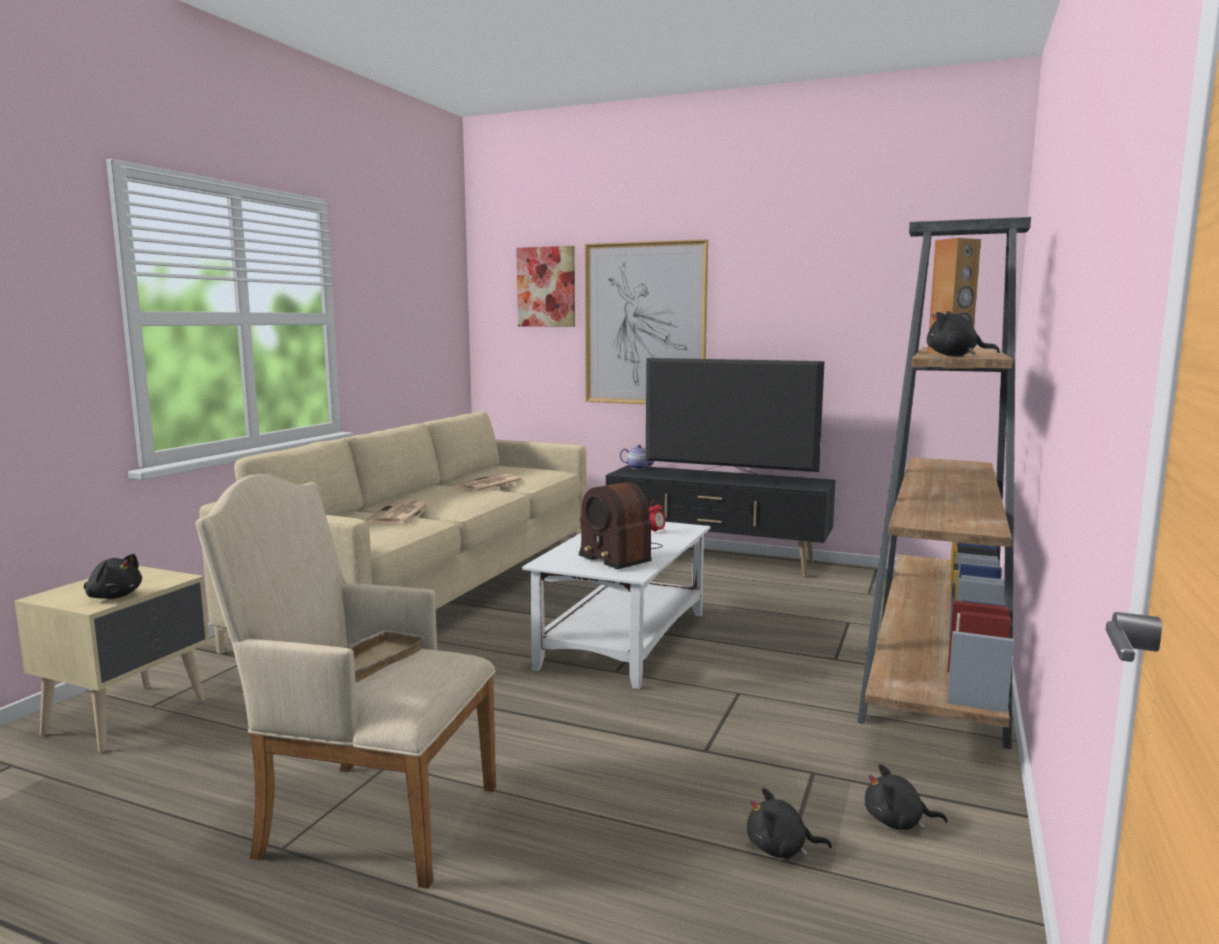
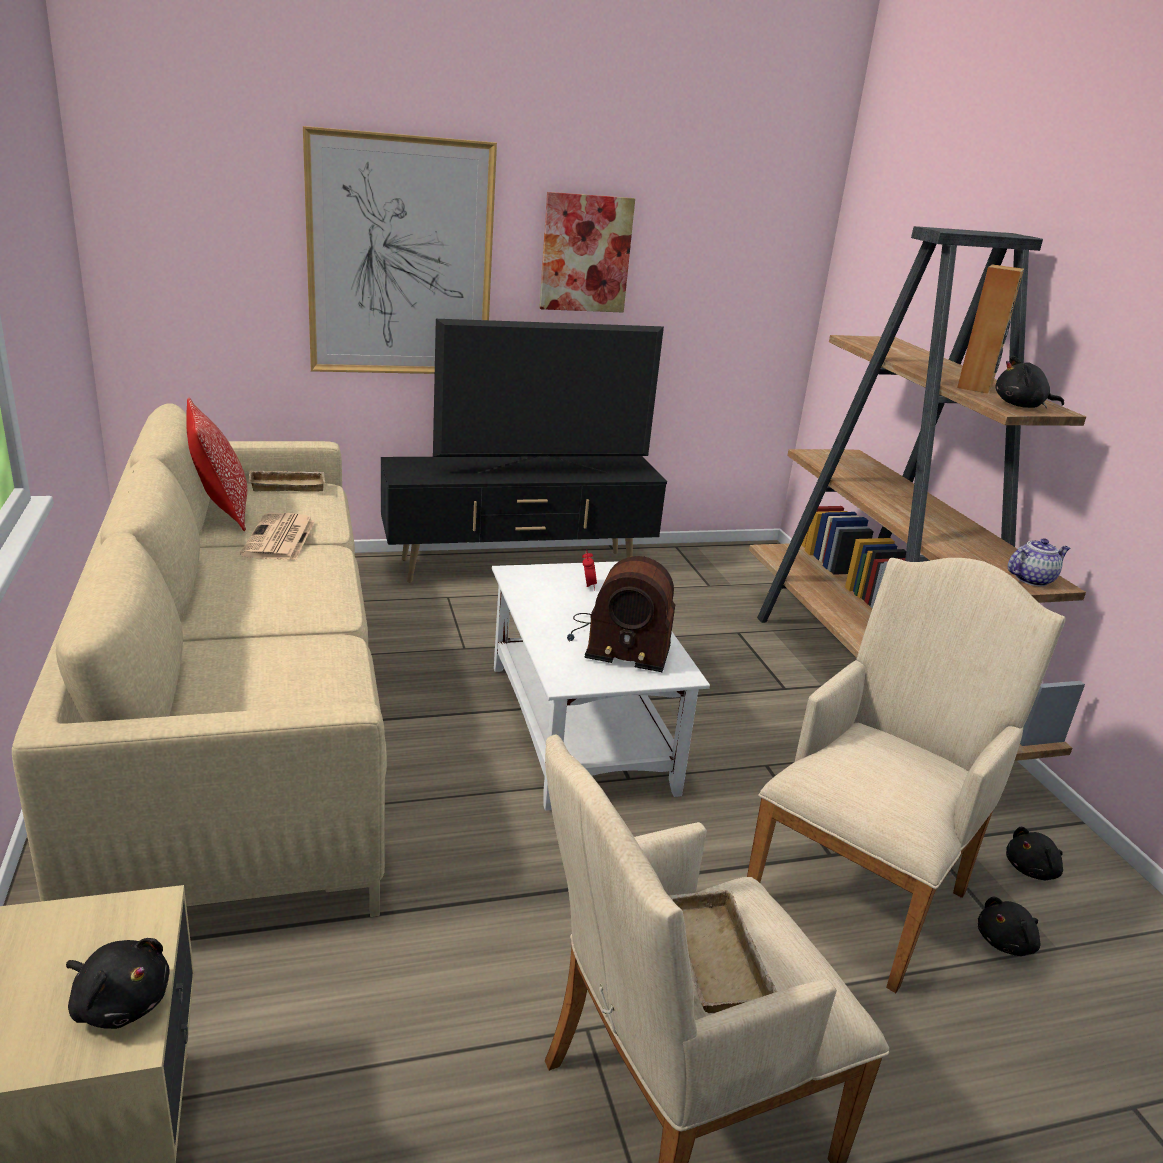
camera: 40 degrees left, 15 degrees up
black plush toy [84,554,142,599] -> black plush toy turned 45 degrees clockwise [66,938,170,1029]
newspaper [366,500,430,524] -> none
picture [516,246,575,327] -> picture moved to [539,192,635,312]
teapot [620,445,654,469] -> teapot moved to [1008,538,1070,586]
none -> pillow [186,398,247,531]
none -> beige tray [248,470,325,492]
none -> beige armchair [747,558,1065,993]

